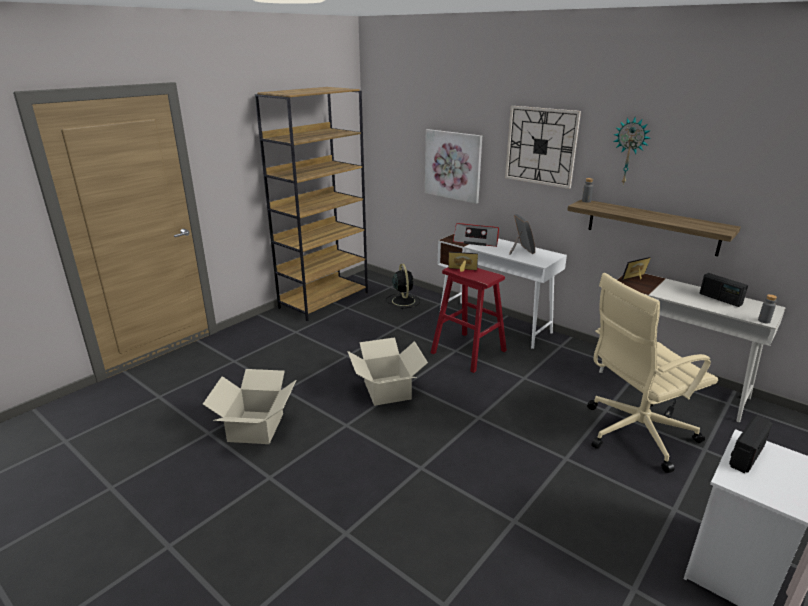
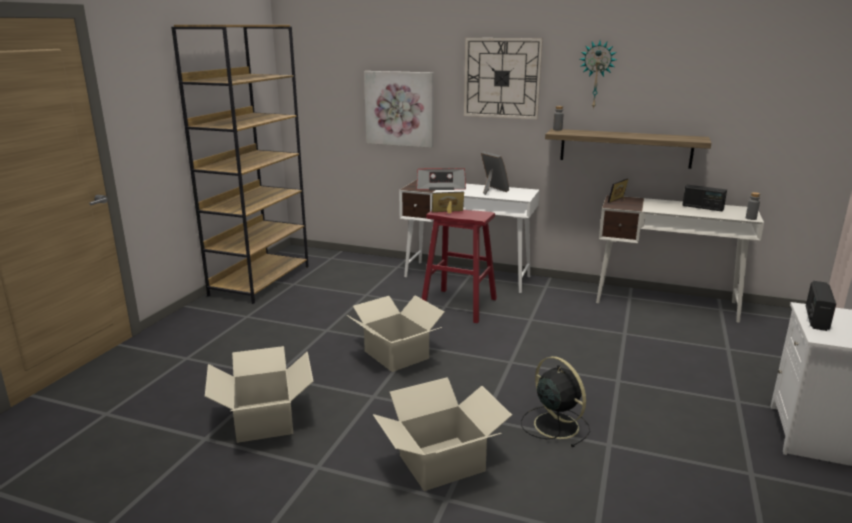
camera: 20 degrees left, 5 degrees down
black fan [386,264,420,309] -> black fan moved to [521,356,590,447]
beige office chair [587,273,718,473] -> none
none -> cardboard box [373,377,512,491]

